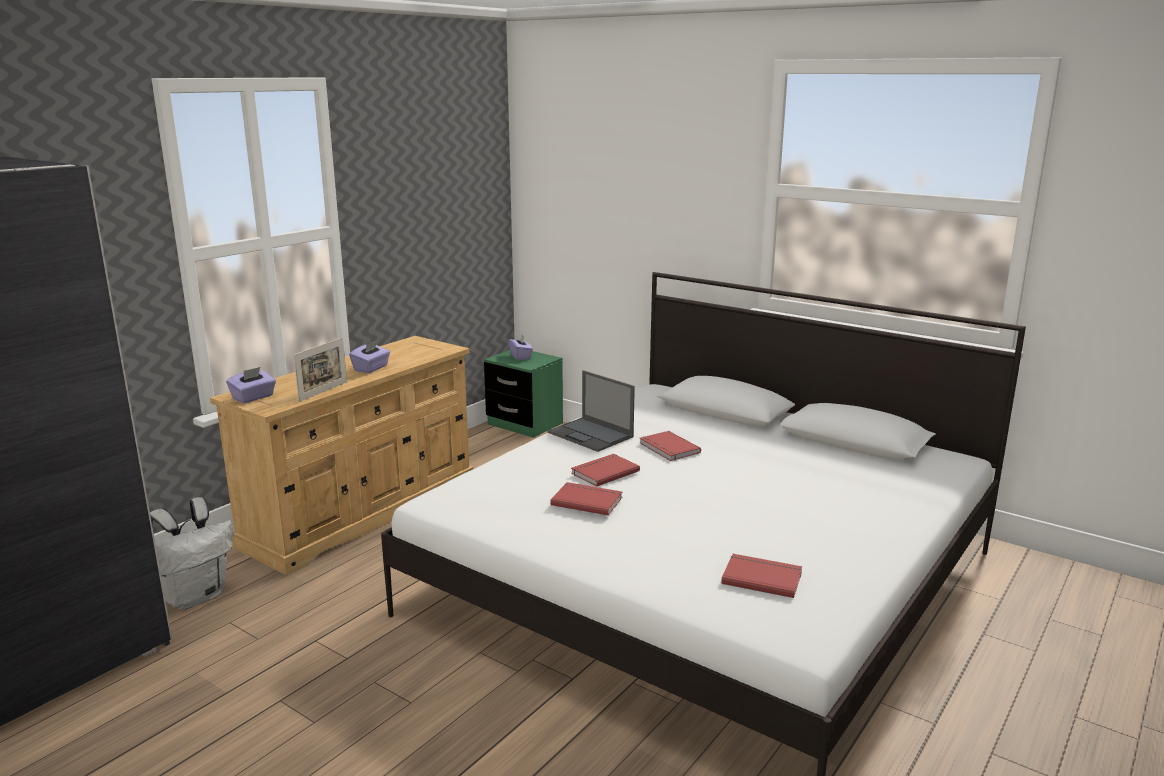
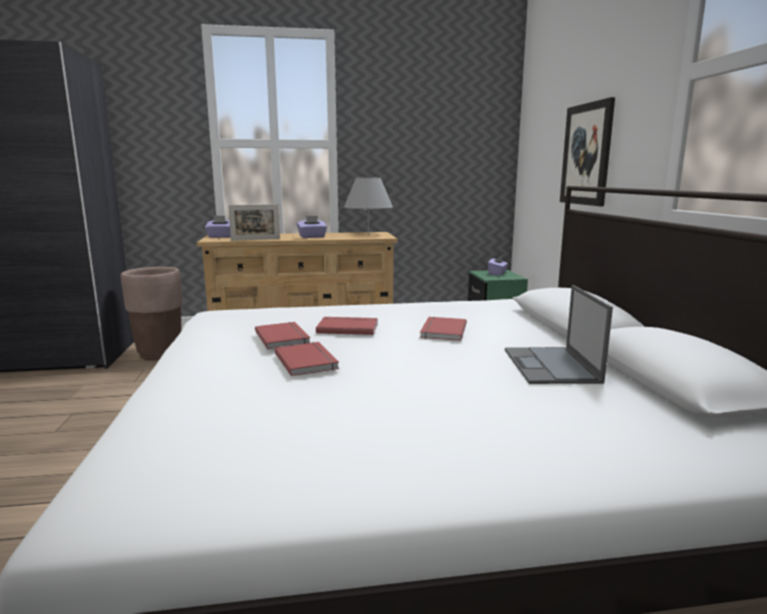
camera: 45 degrees right, 5 degrees down
white backpack [150,497,233,610] -> brown planter [121,267,183,360]
laptop [548,370,635,452] -> laptop moved to [505,285,613,384]
red book [721,554,802,598] -> red book moved to [275,342,339,376]
none -> grey table lamp [344,178,393,234]
none -> picture [560,97,615,206]

